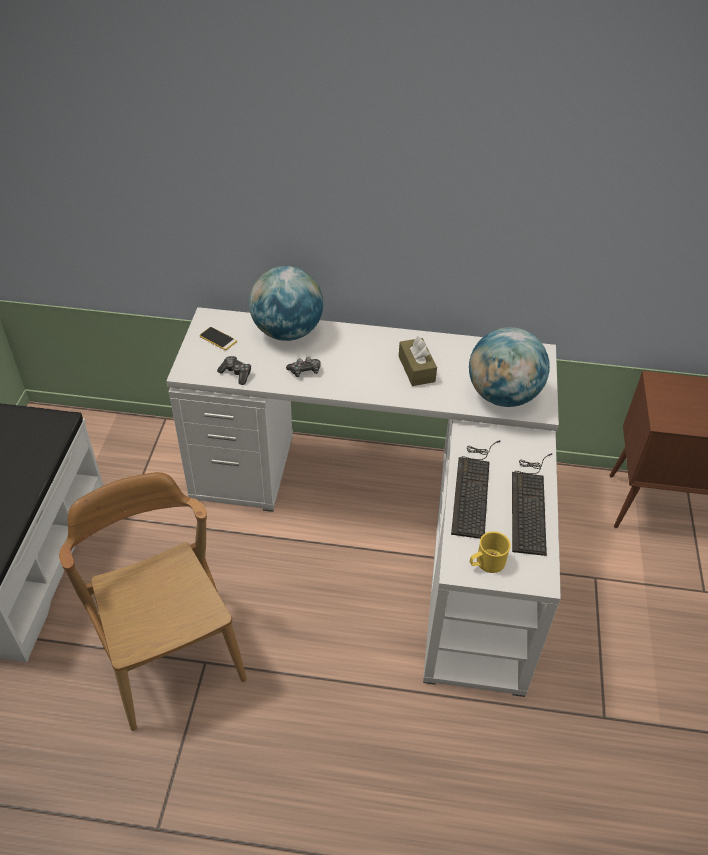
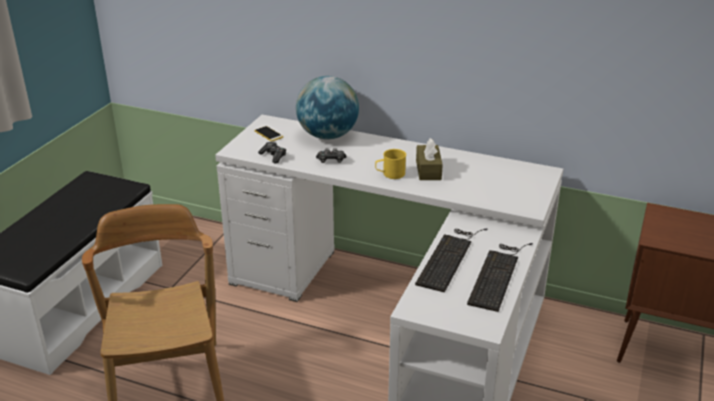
camera: 15 degrees right, 15 degrees down
globe [469,327,550,407] -> none
yellow mug [470,531,511,573] -> yellow mug moved to [375,149,406,179]

